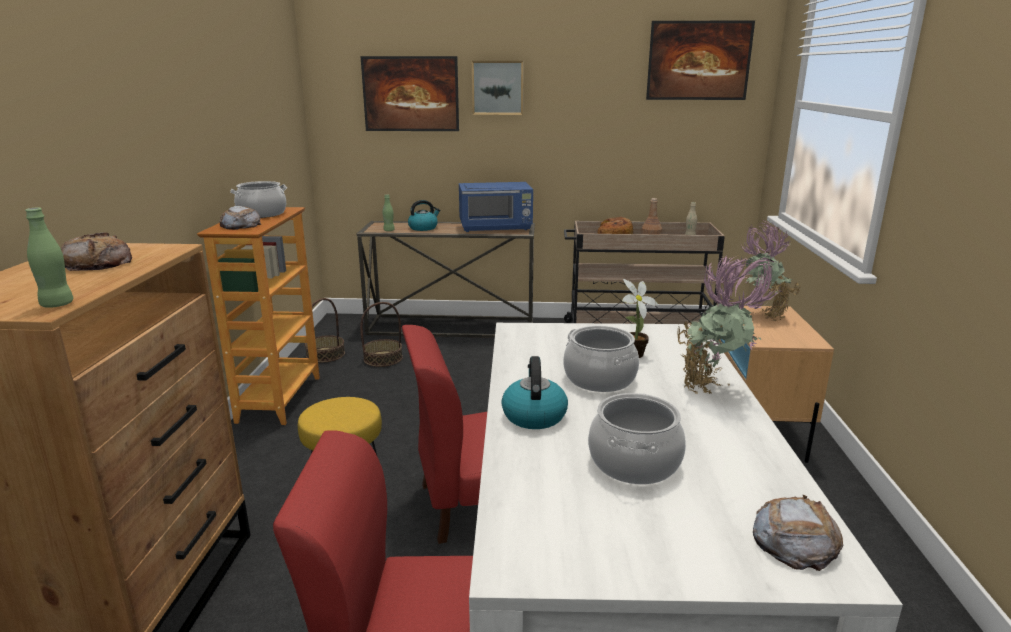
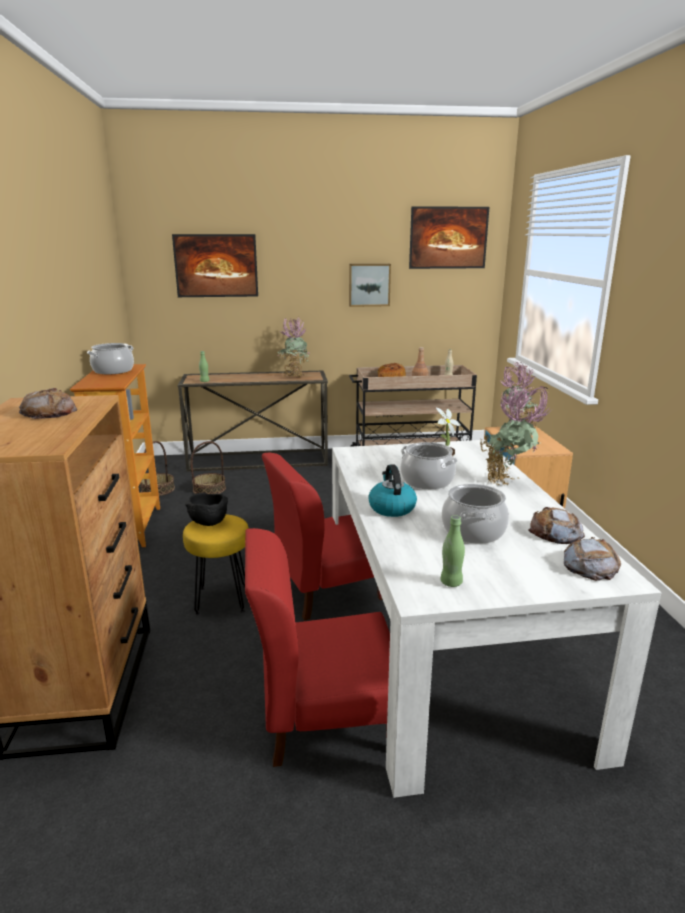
camera: 10 degrees left, 0 degrees up
green bottle [25,208,74,308] -> green bottle moved to [441,515,465,587]
bread [219,206,261,230] -> bread moved to [528,507,585,544]
kettle [408,200,440,231] -> none
blue microwave [459,182,533,232] -> potted plant [277,316,309,377]
picture [472,61,524,115] -> picture moved to [349,264,391,307]
none -> black bowl [185,493,228,526]

